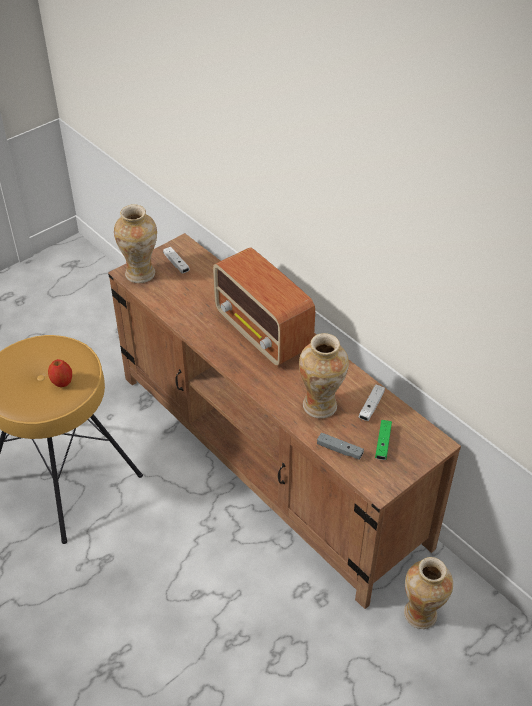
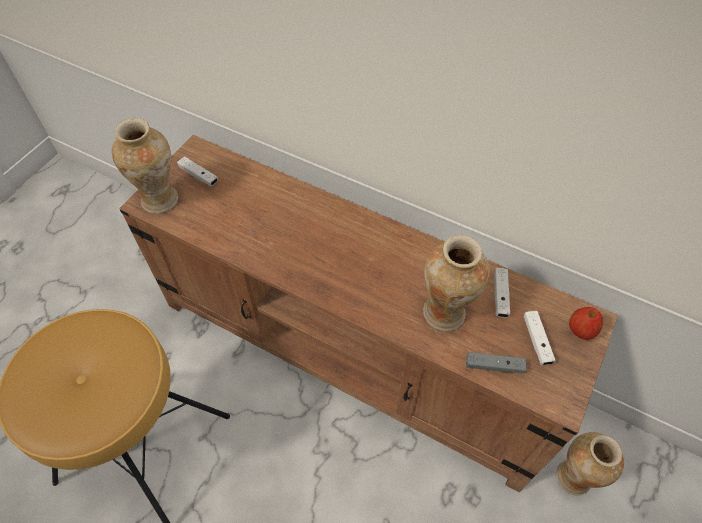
camera: 20 degrees left, 10 degrees up
apple [48,359,72,387] -> apple moved to [569,307,603,340]
radio [213,247,315,366] -> none
green game controller [375,420,392,460] -> white game controller [524,311,555,365]

